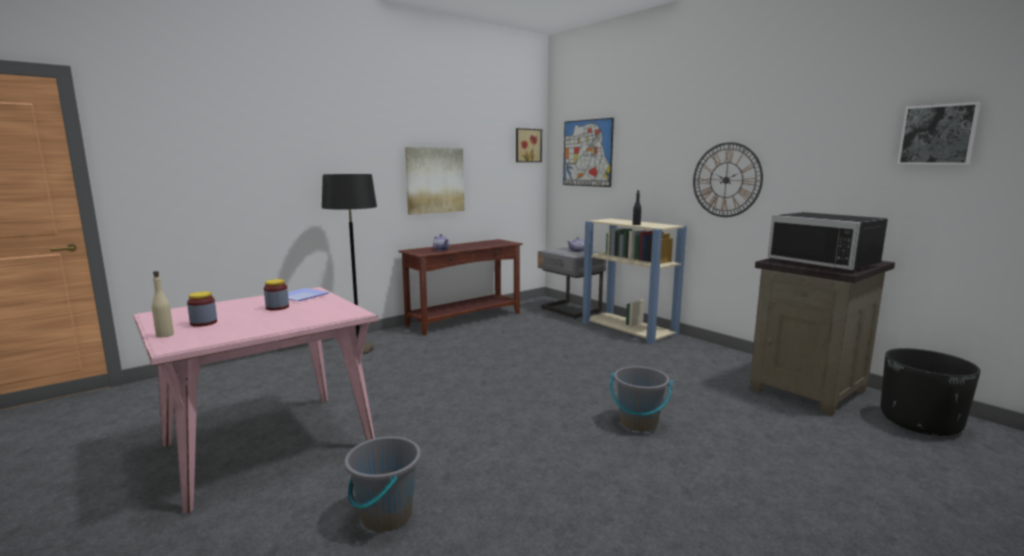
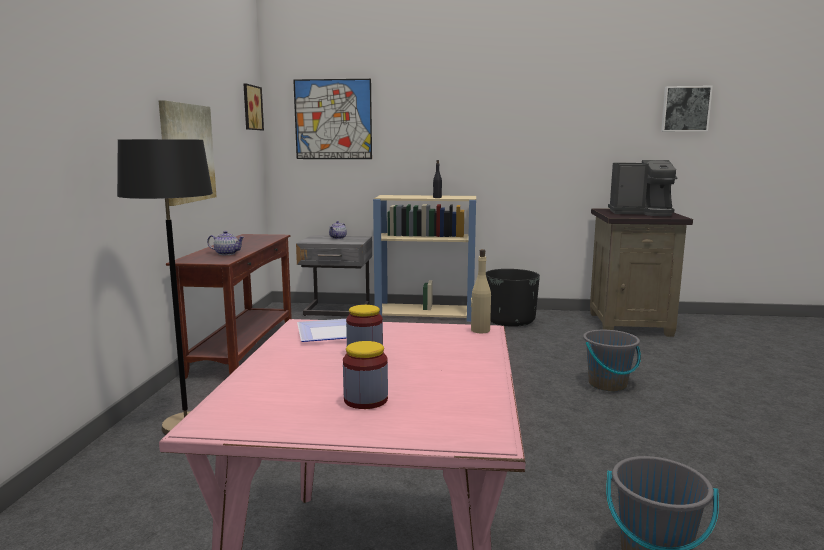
camera: 45 degrees left, 0 degrees up
beige bottle [152,271,174,338] -> beige bottle moved to [471,249,491,333]
wall clock [693,142,763,217] -> none
black microwave [768,212,888,271] -> coffee machine [608,160,677,216]
black planter [881,348,981,436] -> black planter moved to [486,269,540,327]

